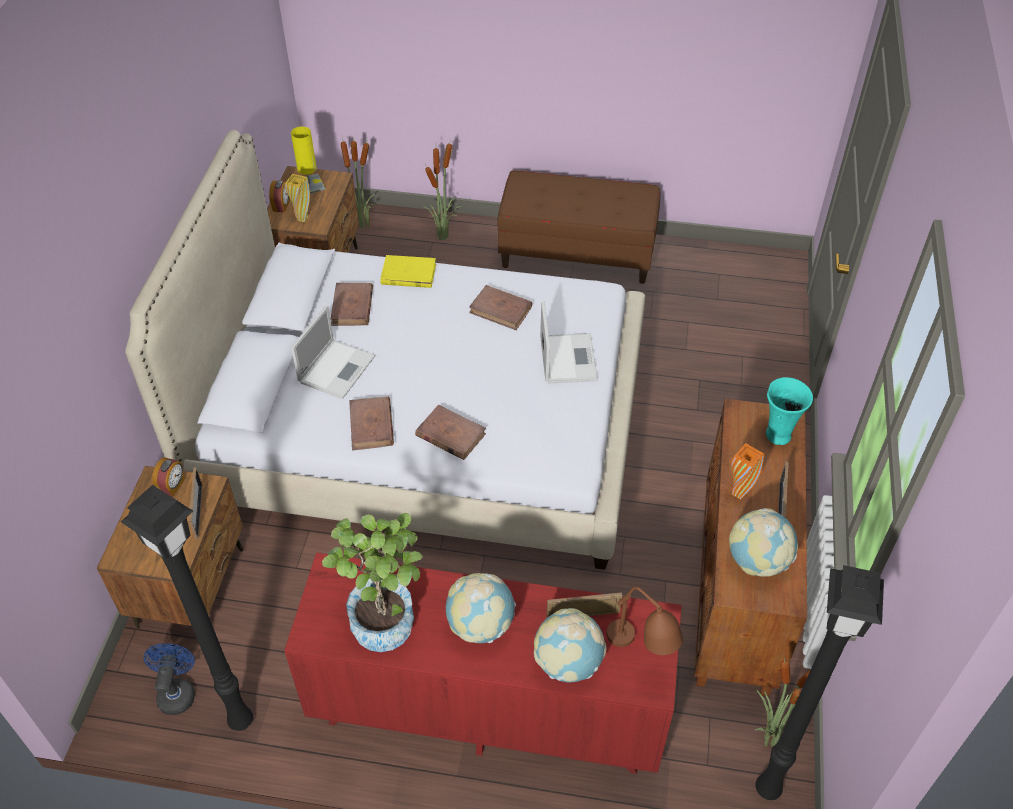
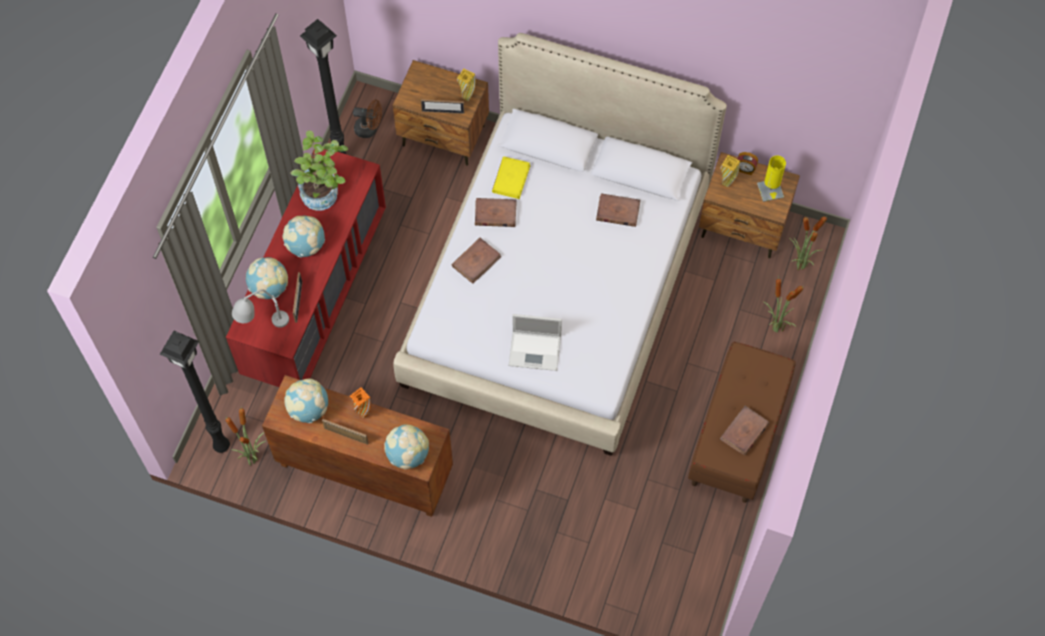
camera: 100 degrees right, 15 degrees up
blue fan [144,643,195,715] -> brown fan [353,100,382,138]
alarm clock [152,457,185,497] -> yellow vase [457,69,475,101]
laptop [291,305,375,399] -> none
yellow book [380,255,436,288] -> yellow book moved to [492,157,531,199]
brown book [469,285,532,330] -> brown book moved to [720,406,770,455]
brown table lamp [607,586,683,655] -> grey table lamp [232,289,289,328]
turquoise vase [766,377,813,445] -> globe [384,424,429,469]

